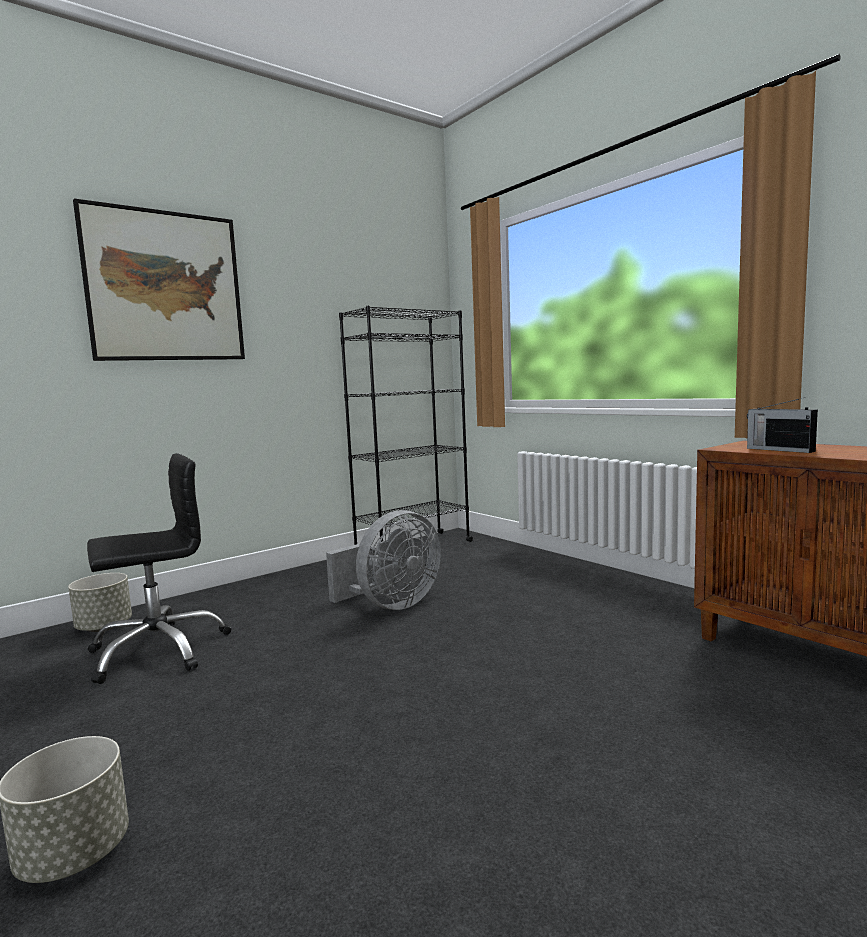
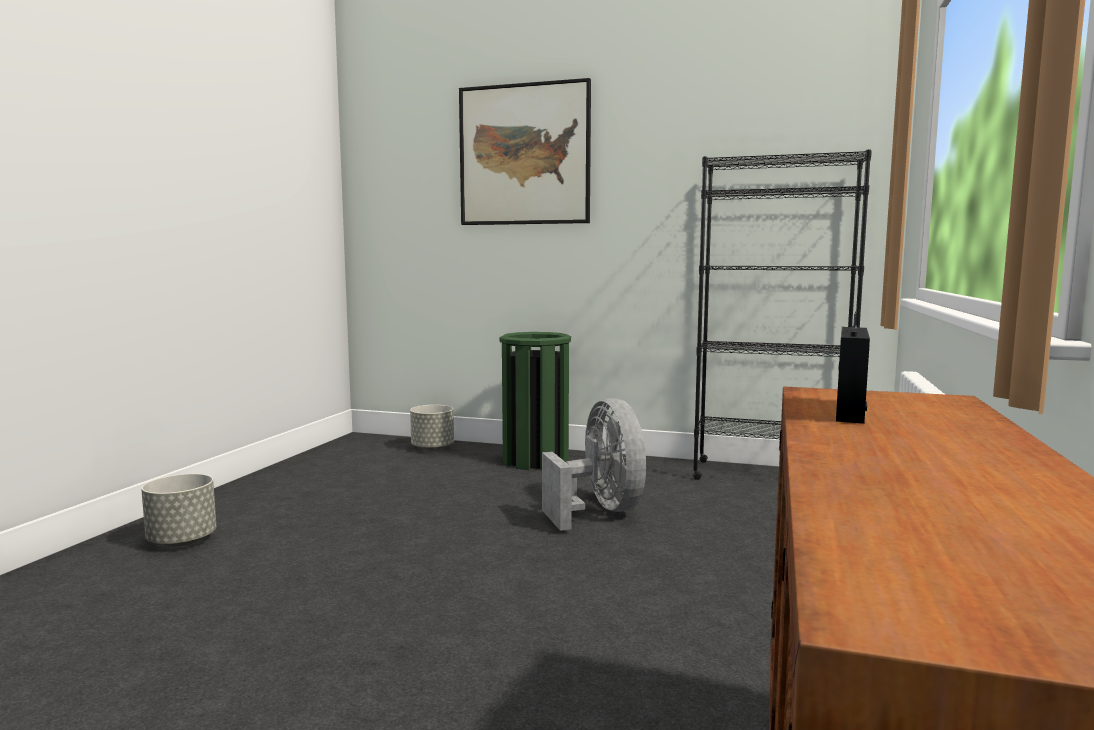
camera: 55 degrees right, 0 degrees up
black office chair [87,453,231,684] -> none
grey fan [326,510,441,610] -> grey fan turned 120 degrees counterclockwise [542,398,646,531]
none -> green trash can [499,332,571,470]

